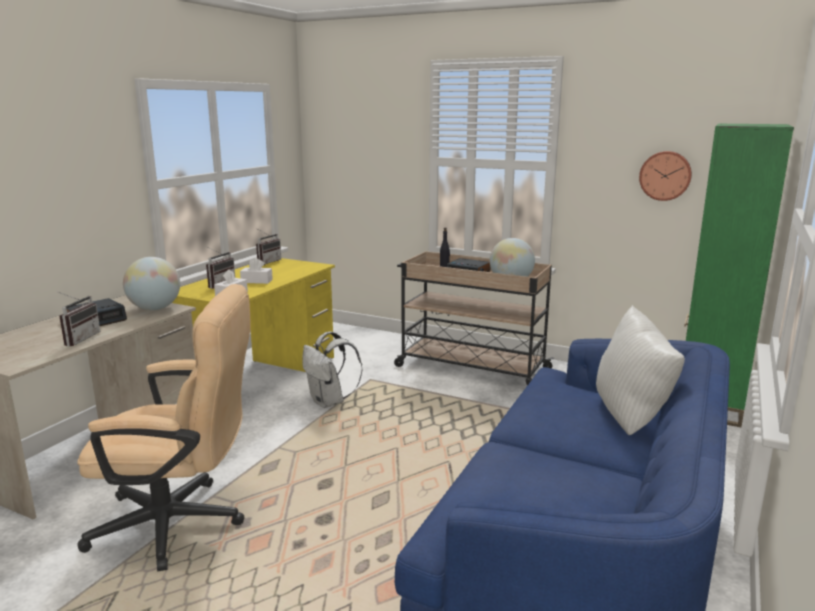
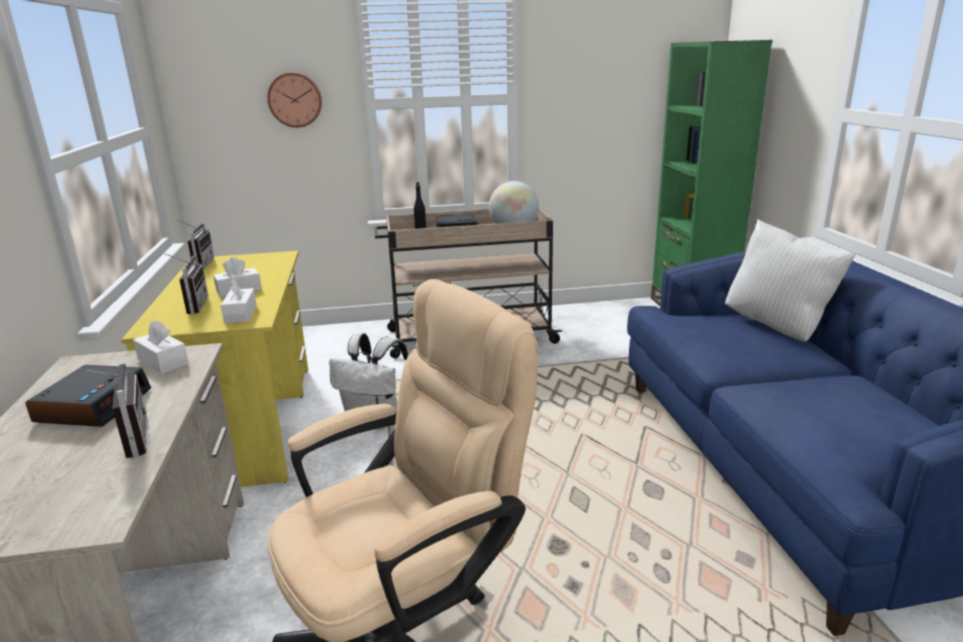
camera: 35 degrees left, 5 degrees up
globe [123,257,180,310] -> white tissue box [133,320,189,374]
wall clock [639,151,692,201] -> wall clock moved to [267,72,322,128]

